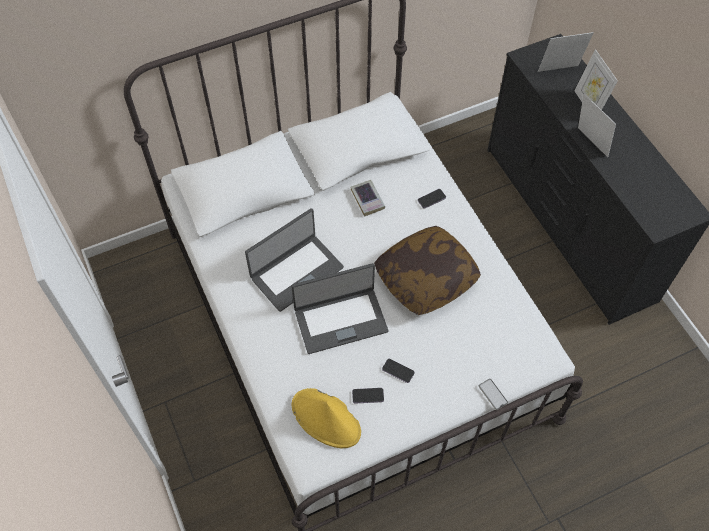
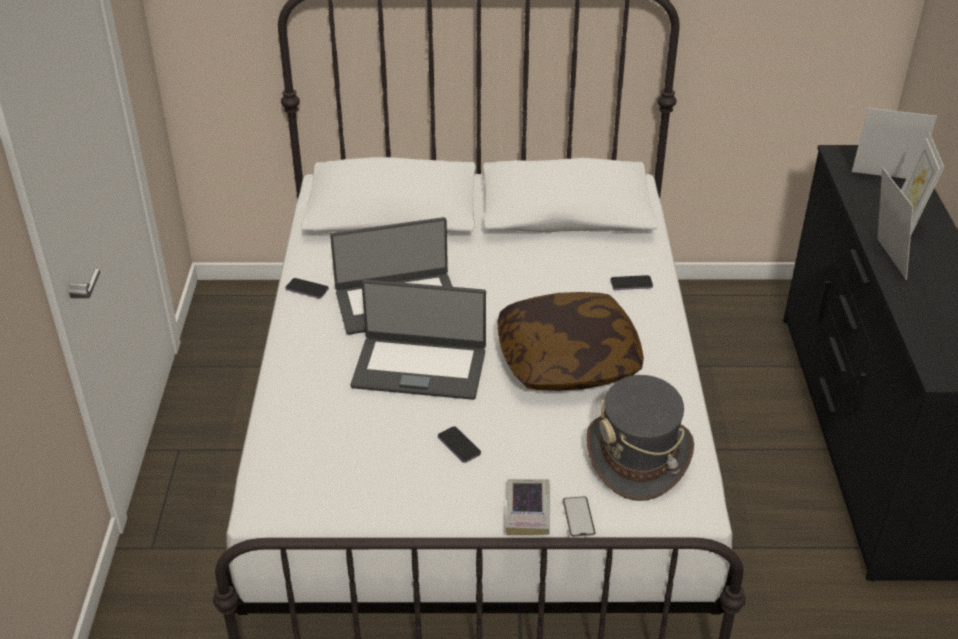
camera: 25 degrees right, 20 degrees down
yellow hat [292,388,361,448] -> none
book [350,180,385,216] -> book moved to [506,479,550,535]
phone [352,388,384,404] -> phone moved to [285,278,329,298]
none -> grey hat [586,375,694,501]

